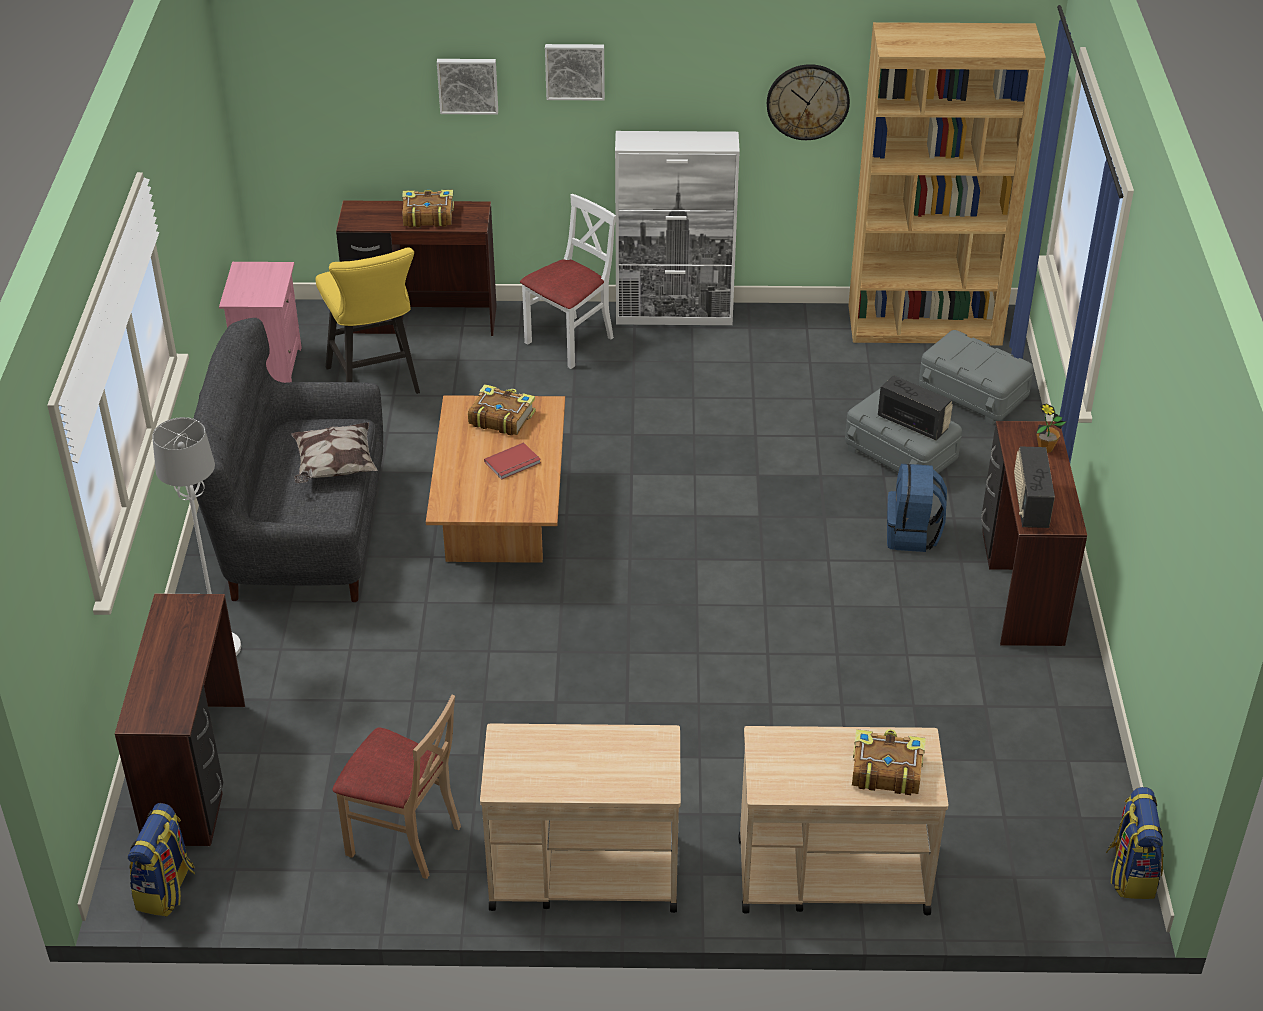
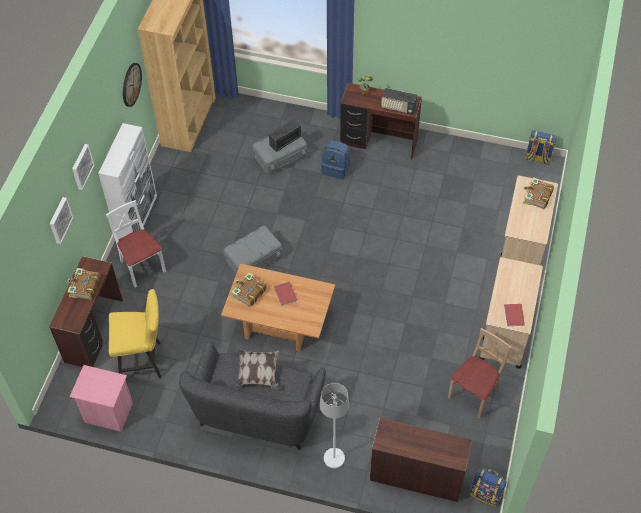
camera: 75 degrees left, 15 degrees up
grey storage box [919,330,1034,425] -> grey storage box moved to [224,226,282,273]
none -> red book [504,304,525,326]

